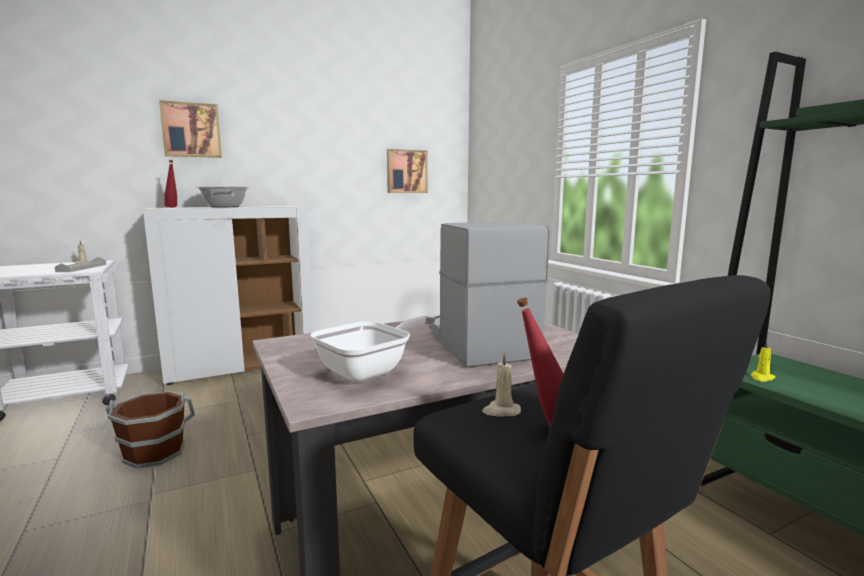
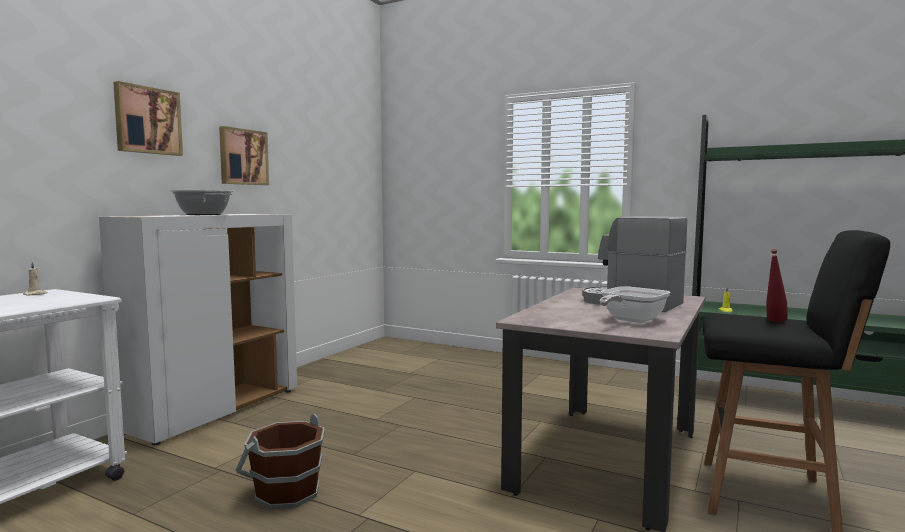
camera: 35 degrees left, 5 degrees down
grey tray [55,257,107,272] -> none
red bottle [165,160,177,208] -> none
frying pan [310,315,435,382] -> frying pan turned 150 degrees counterclockwise [600,286,671,323]
picture [387,149,428,193] -> picture moved to [219,126,269,185]
beige candle [482,352,521,417] -> none

